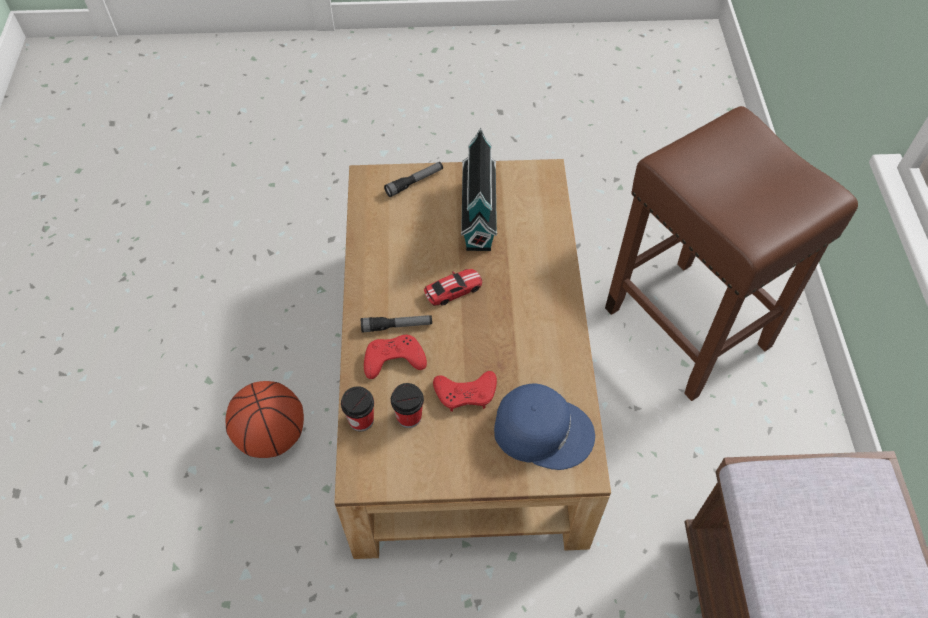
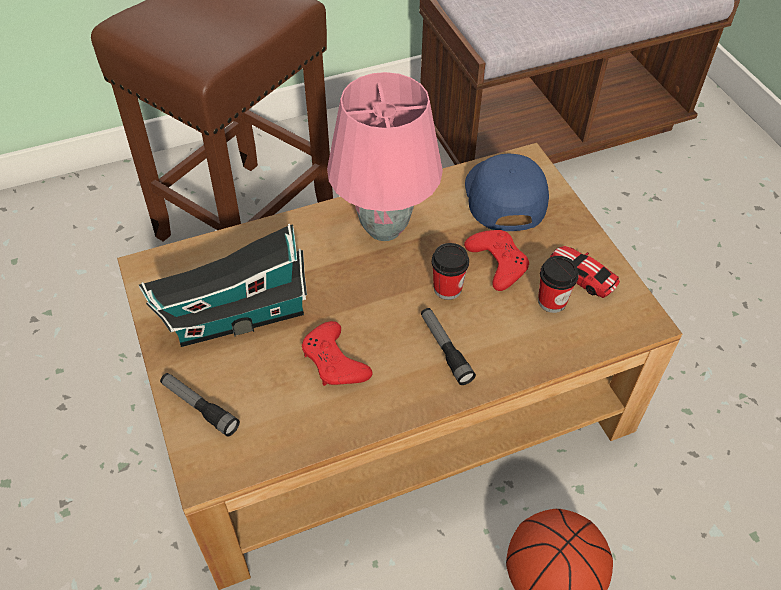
camera: 110 degrees left, 5 degrees down
cup [341,386,374,432] -> cup moved to [432,243,469,300]
red game controller [364,335,427,379] -> red game controller moved to [302,321,373,386]
toy car [424,269,482,306] -> toy car moved to [550,246,620,298]
none -> pink table lamp [327,72,443,241]

